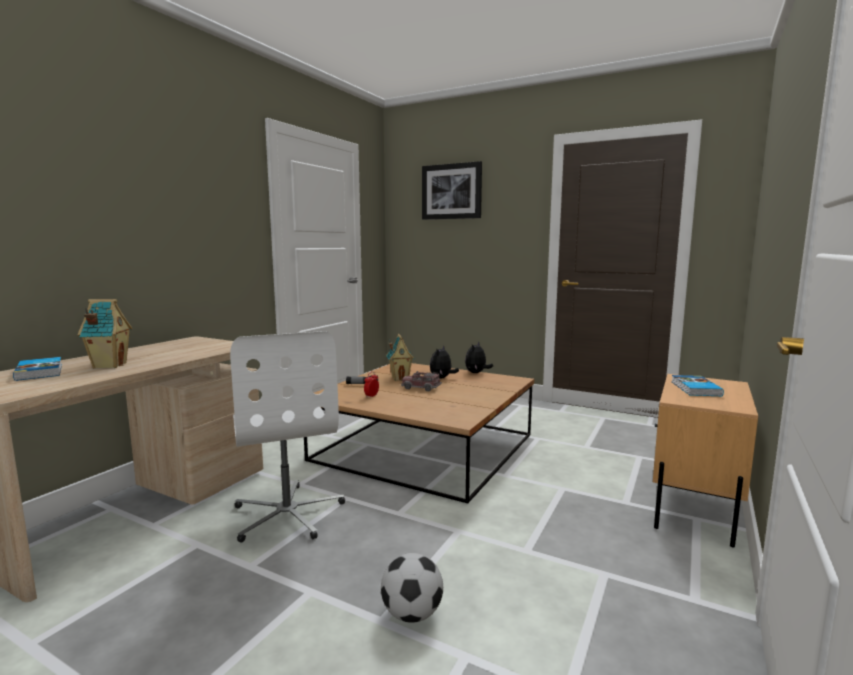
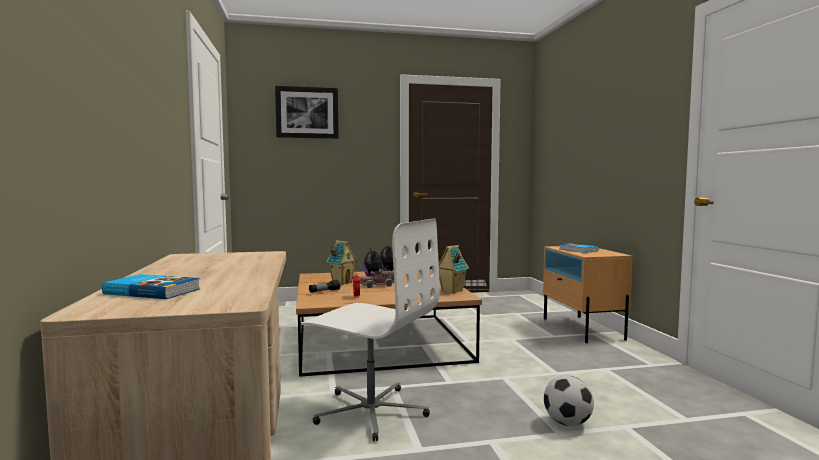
camera: 40 degrees left, 5 degrees down
toy house [78,299,132,369] -> toy house moved to [439,245,469,294]

